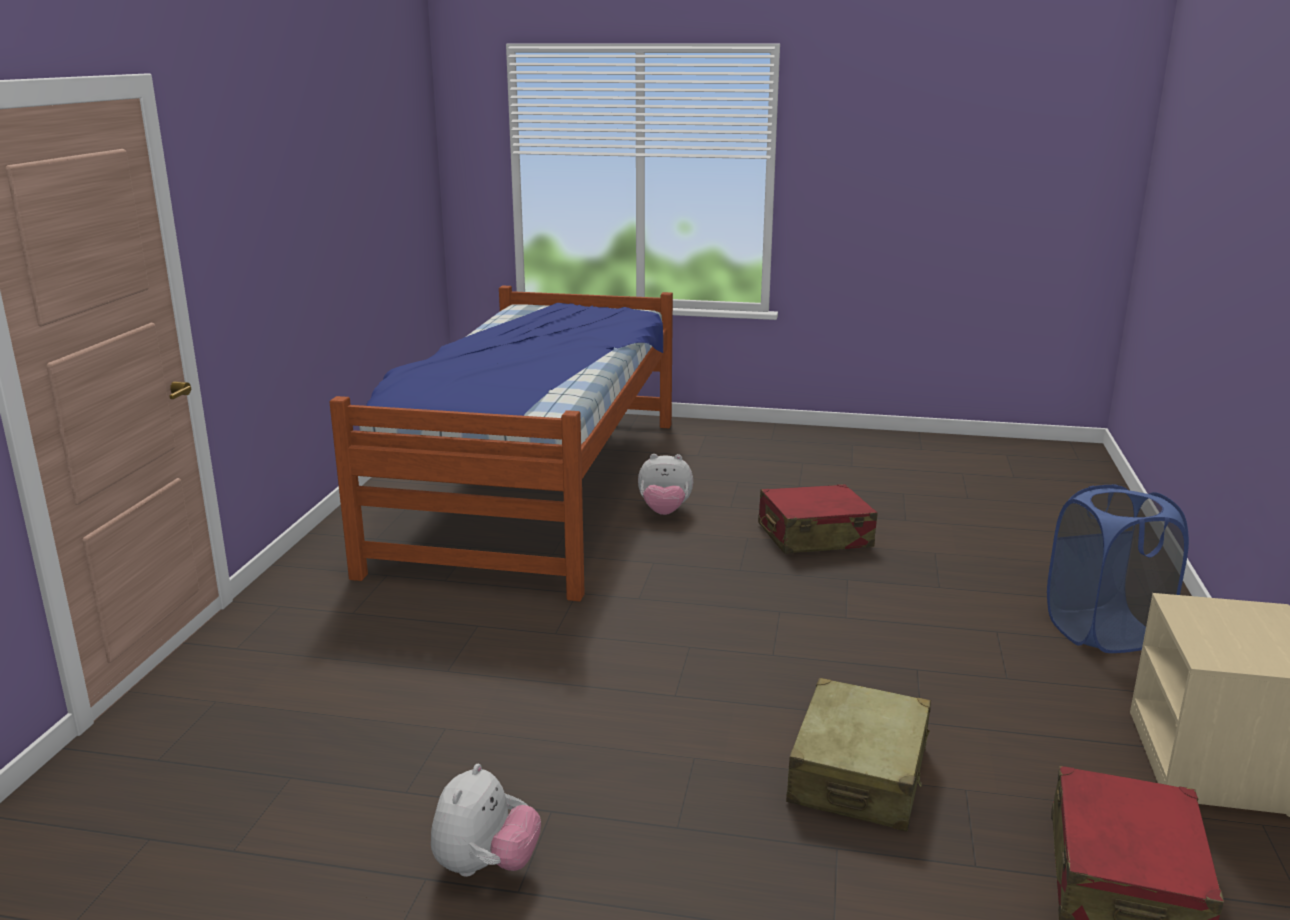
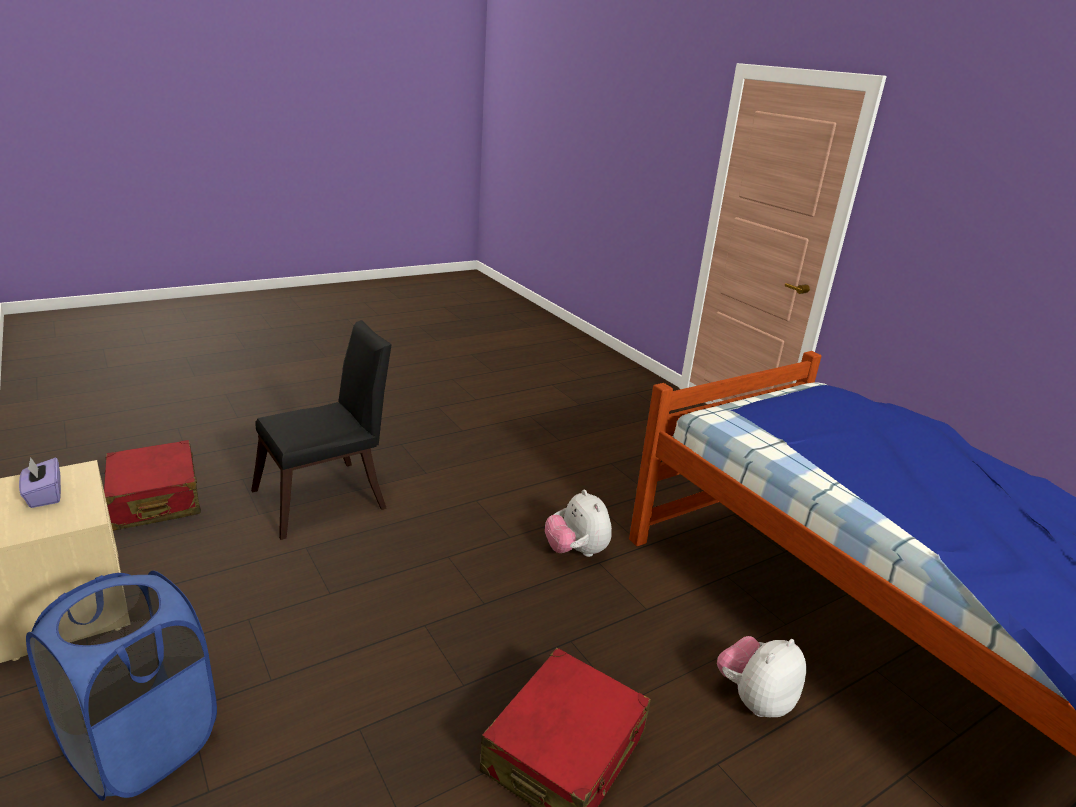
camera: 135 degrees right, 5 degrees up
plush toy [431,764,541,877] -> plush toy moved to [545,490,612,557]
beige suitcase [786,678,931,831] -> black chair [251,320,392,540]
none -> purple tissue box [19,457,61,508]

